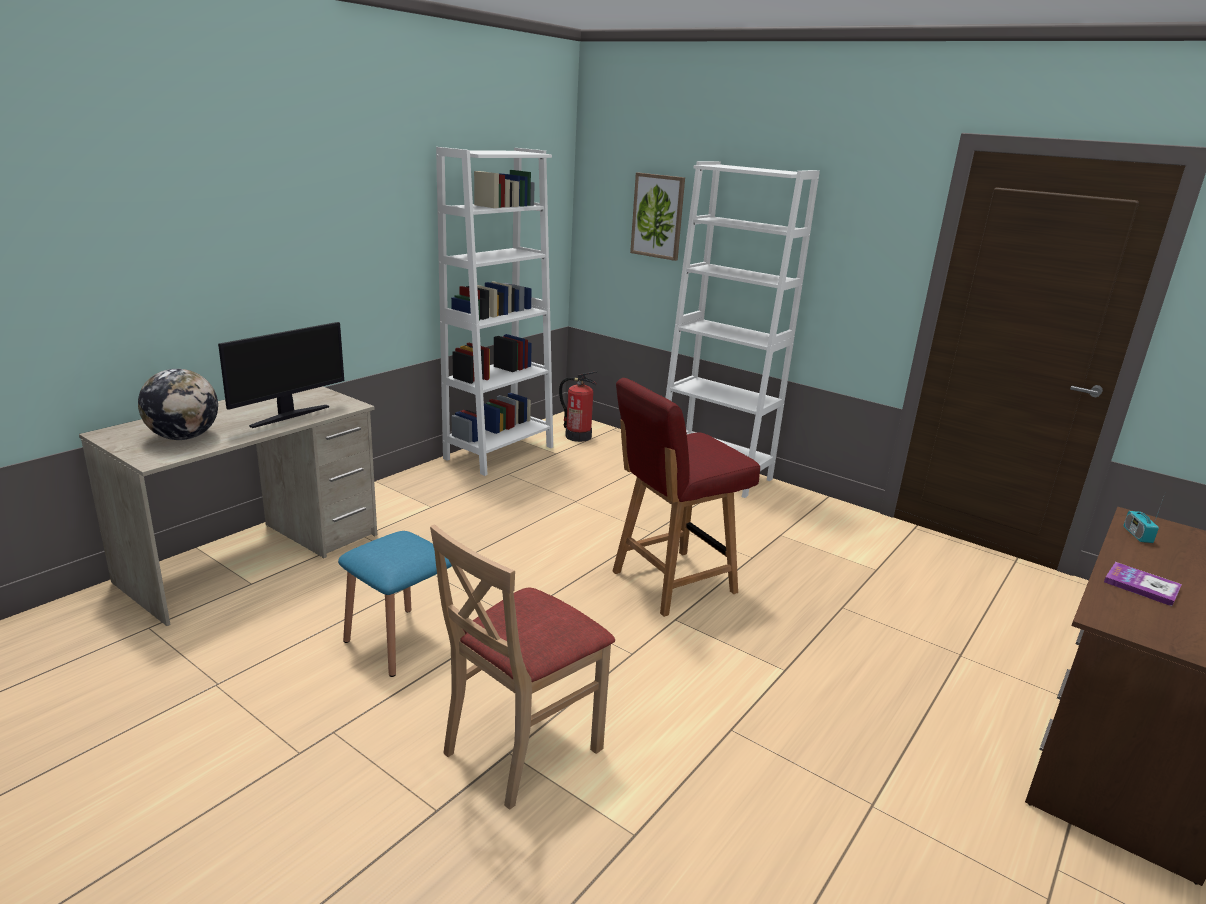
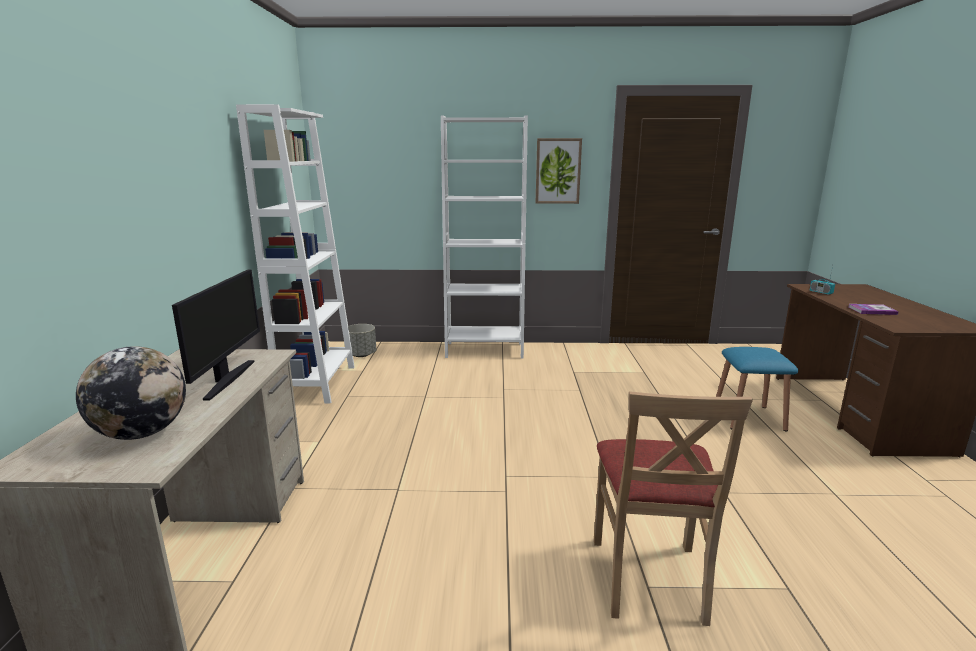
camera: 35 degrees left, 5 degrees down
blue stool [338,531,452,677] -> blue stool moved to [716,347,798,431]
fire extinguisher [559,372,597,442] -> grey planter [348,324,376,357]
red chair [613,378,760,617] -> none
picture [630,173,685,261] -> picture moved to [536,138,582,204]

